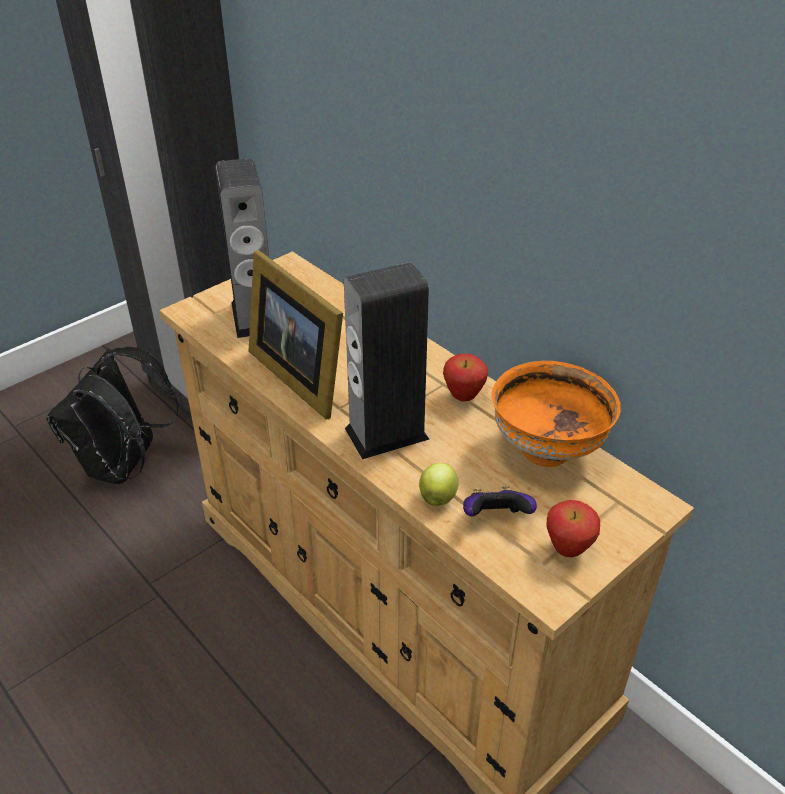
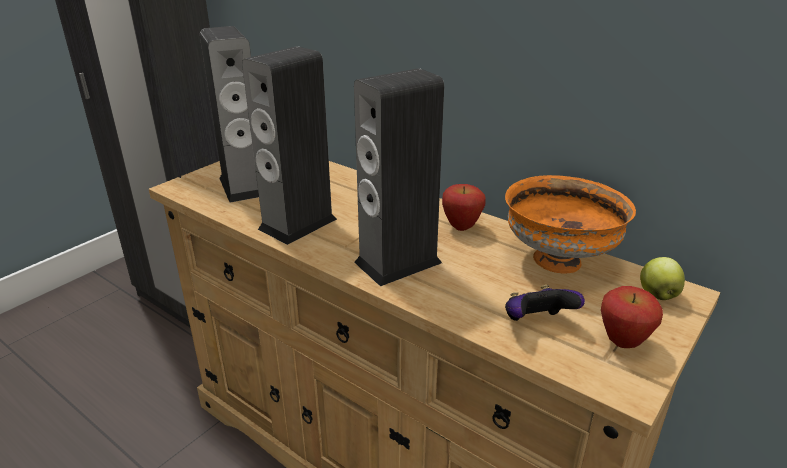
camera: 10 degrees left, 10 degrees down
black backpack [47,347,179,484] -> none
picture frame [249,250,343,420] -> speaker [242,46,337,245]
apple [419,463,459,506] -> apple moved to [640,257,685,300]

